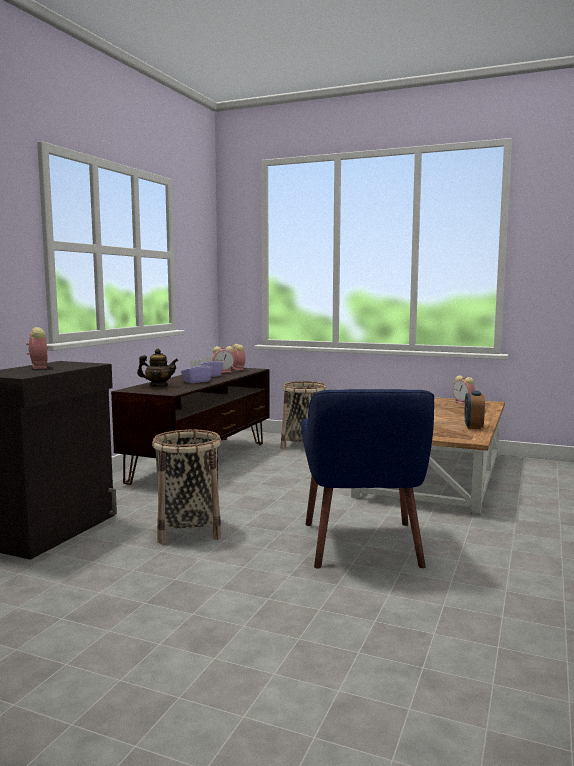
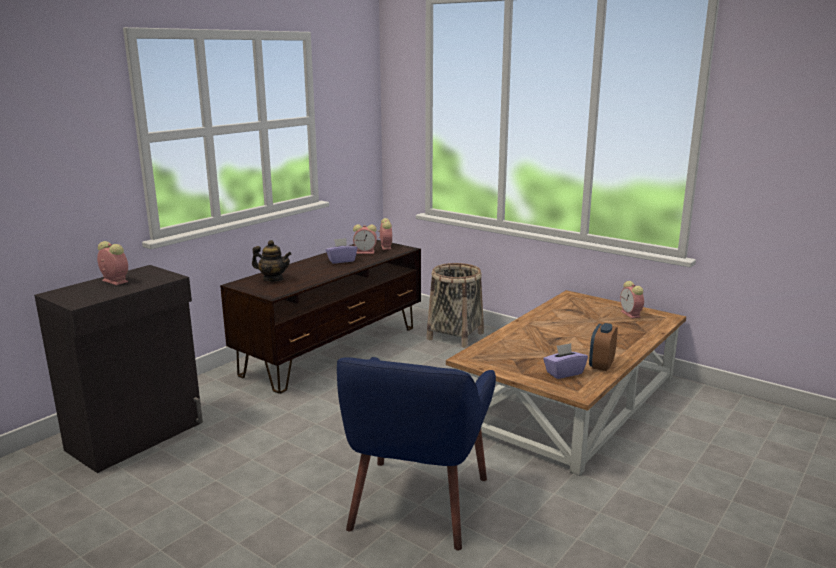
camera: 15 degrees right, 10 degrees up
alarm clock [26,327,48,369] -> alarm clock turned 45 degrees counterclockwise [97,241,128,285]
basket [152,429,222,544] -> none
purple tissue box [181,360,213,383] -> purple tissue box moved to [543,343,588,379]

